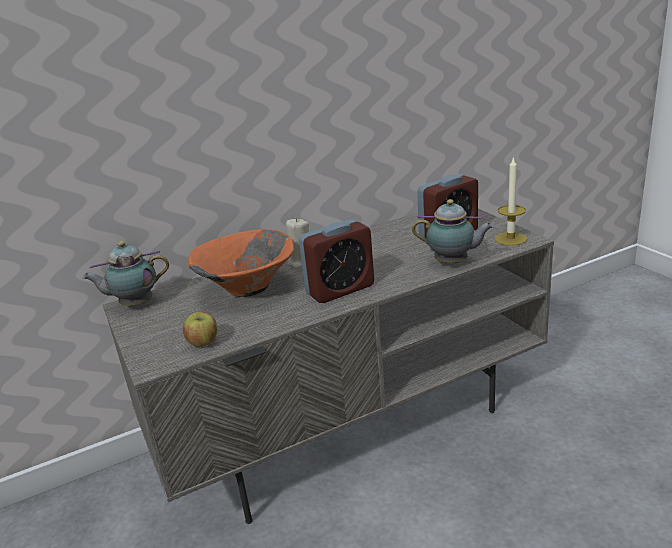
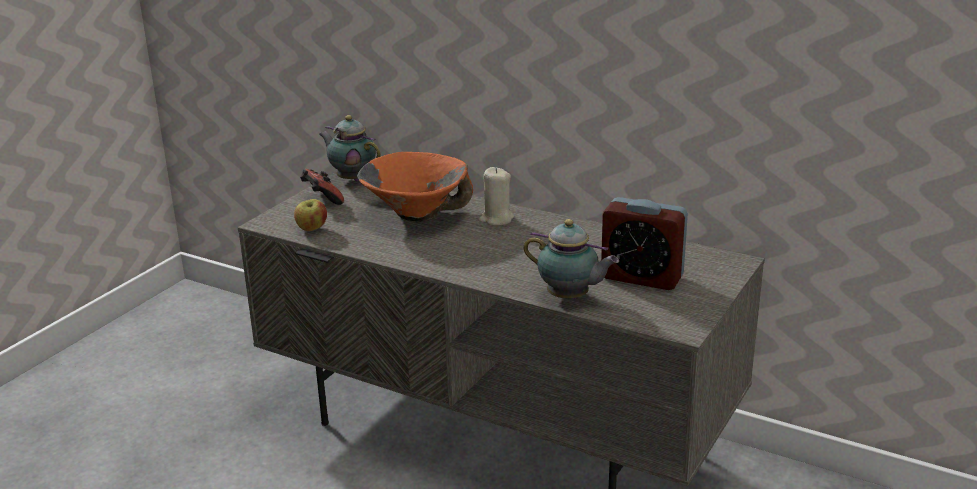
camera: 55 degrees right, 0 degrees up
alarm clock [299,219,374,303] -> none
teapot [412,199,494,263] -> teapot turned 45 degrees counterclockwise [524,219,619,299]
candle [495,156,527,246] -> none
none -> game controller [300,169,344,205]

